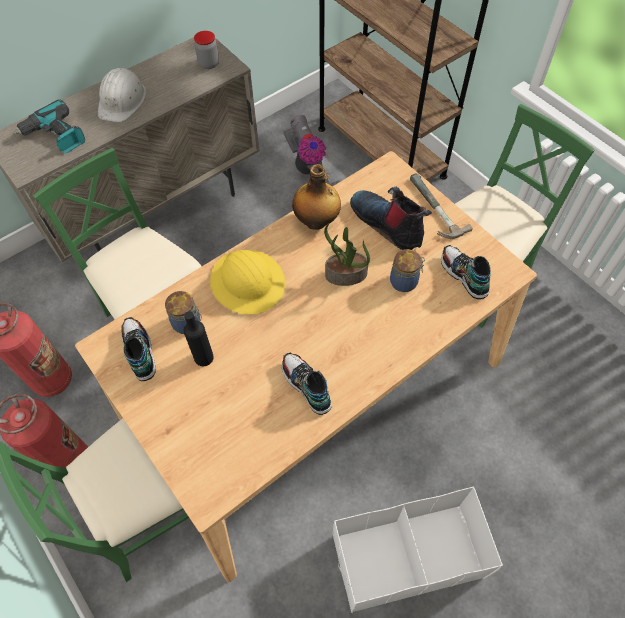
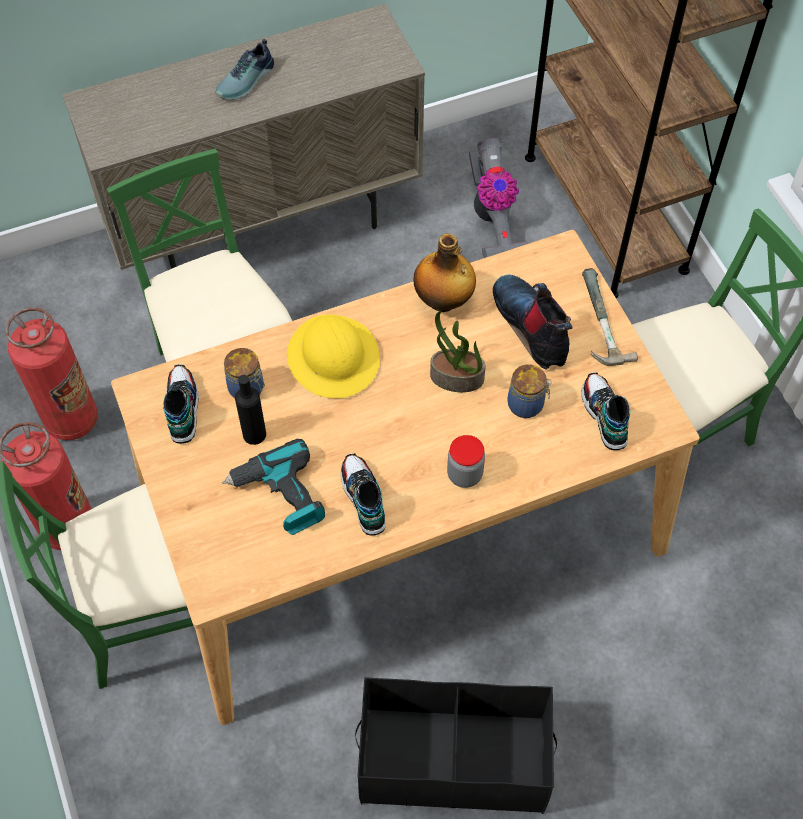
camera: 15 degrees right, 0 degrees up
power drill [13,100,85,153] -> power drill moved to [222,439,325,535]
white hard hat [98,68,146,122] -> shoe [215,39,274,100]
jar [194,31,219,69] -> jar moved to [447,435,485,488]
white storage box [333,487,503,613] -> black storage box [355,677,557,814]

